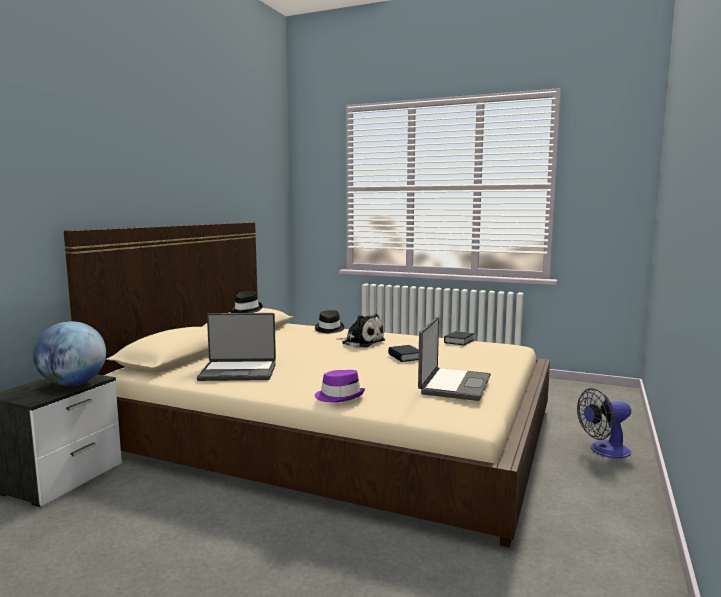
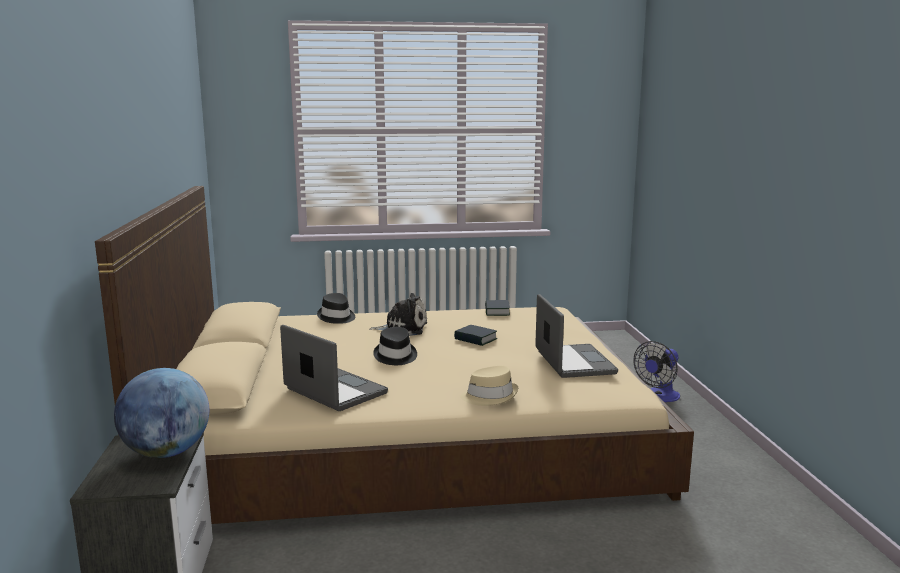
camera: 30 degrees left, 5 degrees up
laptop [197,313,276,381] -> laptop turned 105 degrees counterclockwise [280,325,388,411]
black hat [230,291,263,313] -> black hat moved to [373,327,417,365]
purple hat [315,370,365,402] -> beige hat [460,366,518,406]

